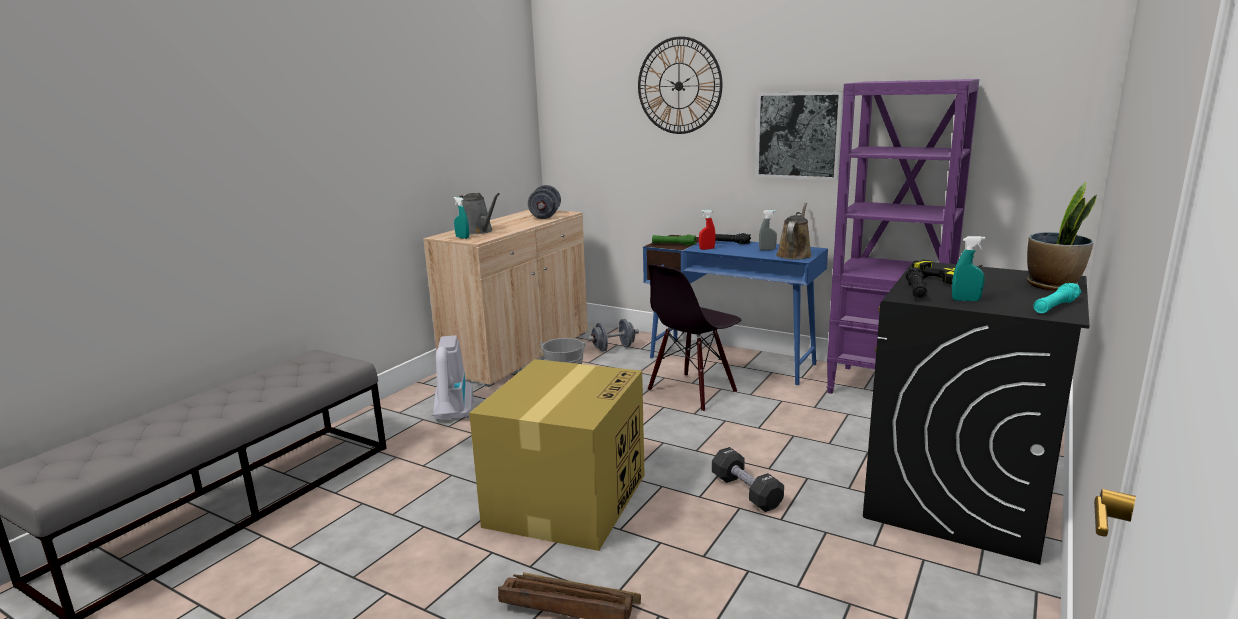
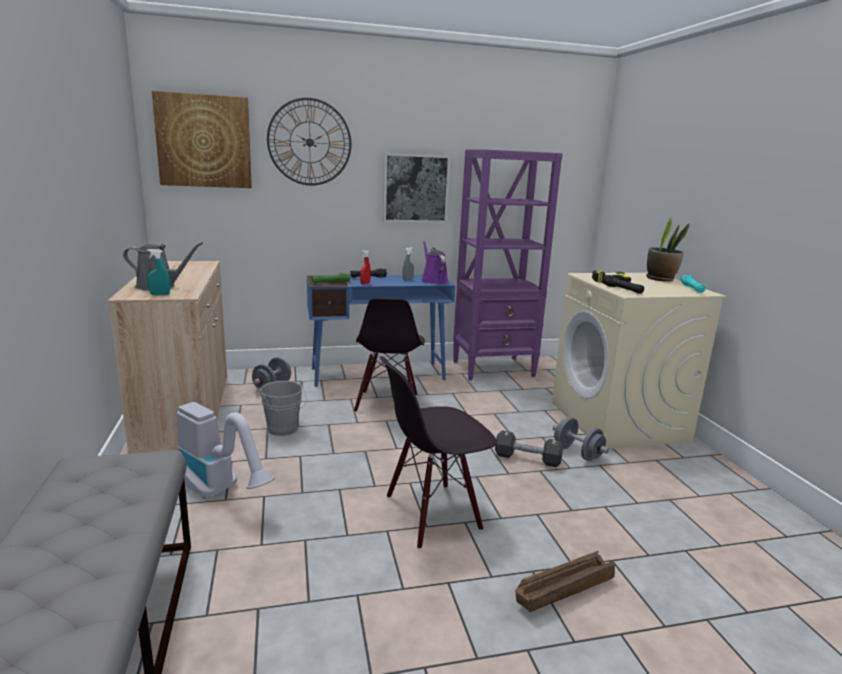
camera: 45 degrees left, 0 degrees up
cardboard box [469,359,645,551] -> black chair [380,356,497,549]
grey dumbbell [528,185,561,219] -> grey dumbbell moved to [553,417,609,461]
brown watering can [776,203,812,259] -> purple watering can [421,241,448,284]
black washing machine [863,261,1089,565] -> beige washing machine [552,273,727,449]
turquoise spray bottle [952,236,986,301] -> none
none -> picture [152,91,252,188]

